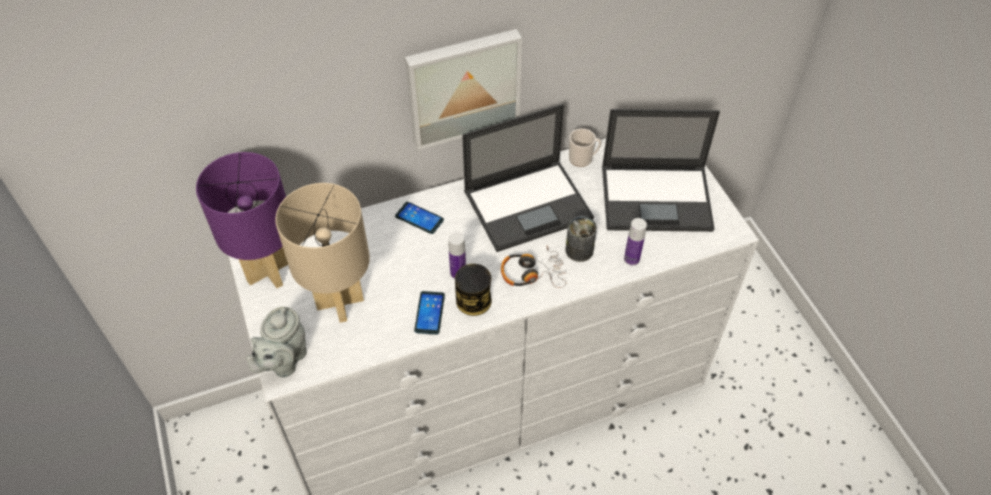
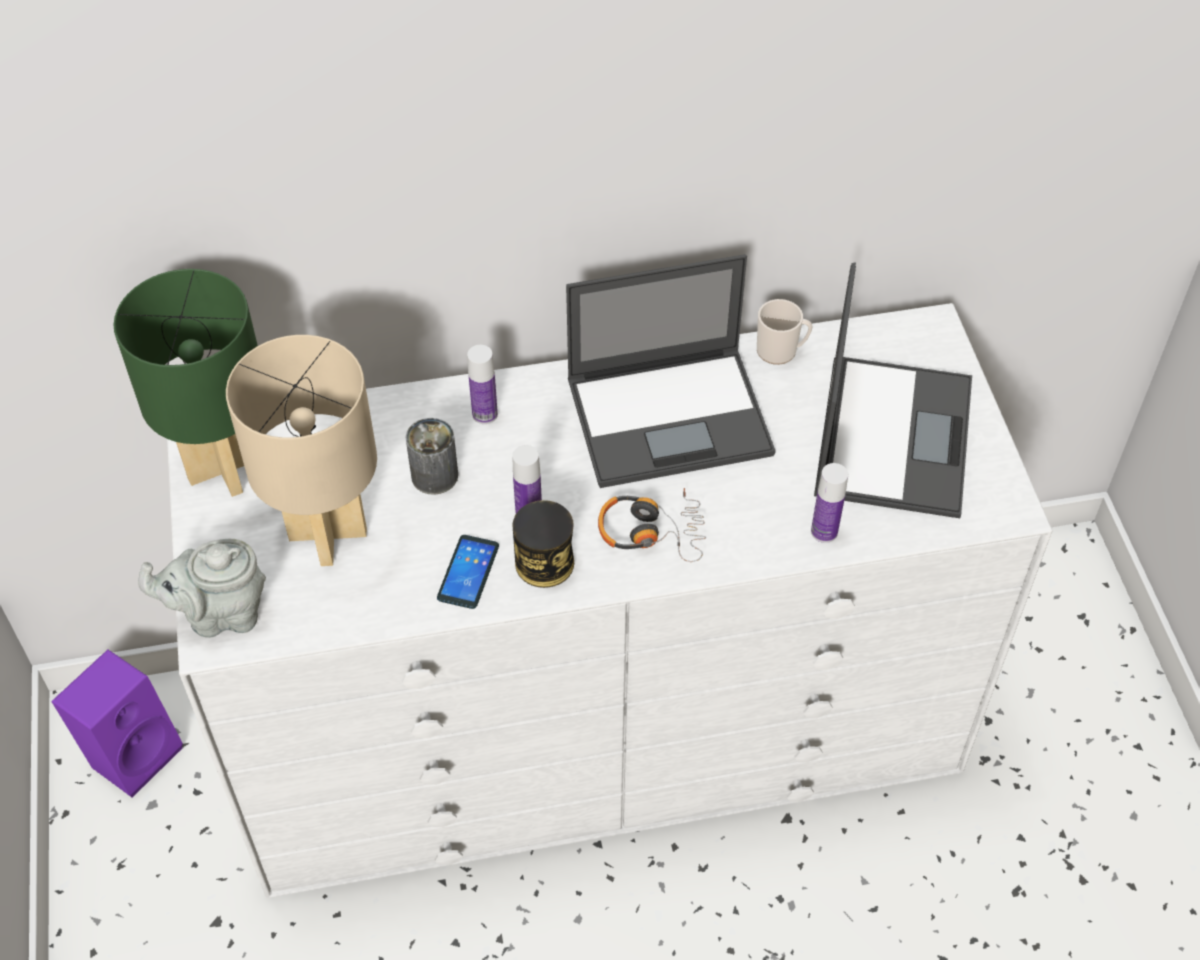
camera: 10 degrees right, 0 degrees up
purple table lamp [196,152,288,288] -> green table lamp [114,269,258,497]
grey teapot [246,307,307,377] -> grey teapot turned 45 degrees clockwise [138,539,266,638]
phone [395,202,444,234] -> bottle [467,345,498,424]
picture [405,29,522,150] -> none
can [565,216,597,262] -> can moved to [405,418,458,495]
laptop [602,109,720,232] -> laptop turned 90 degrees counterclockwise [814,262,972,518]
none -> purple speaker [51,650,183,798]

